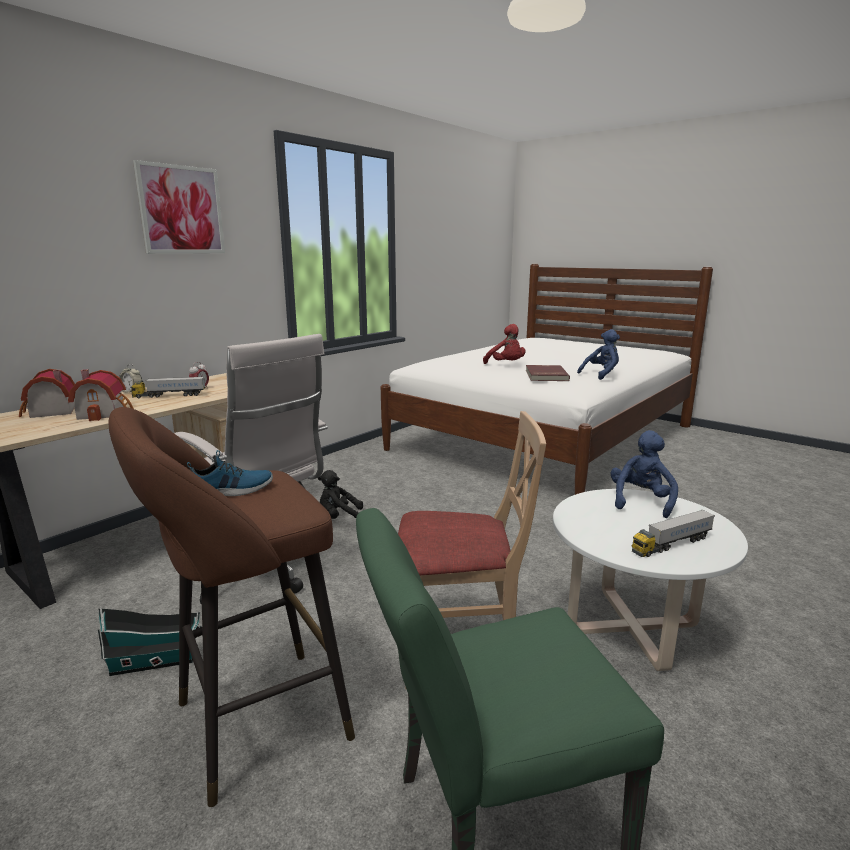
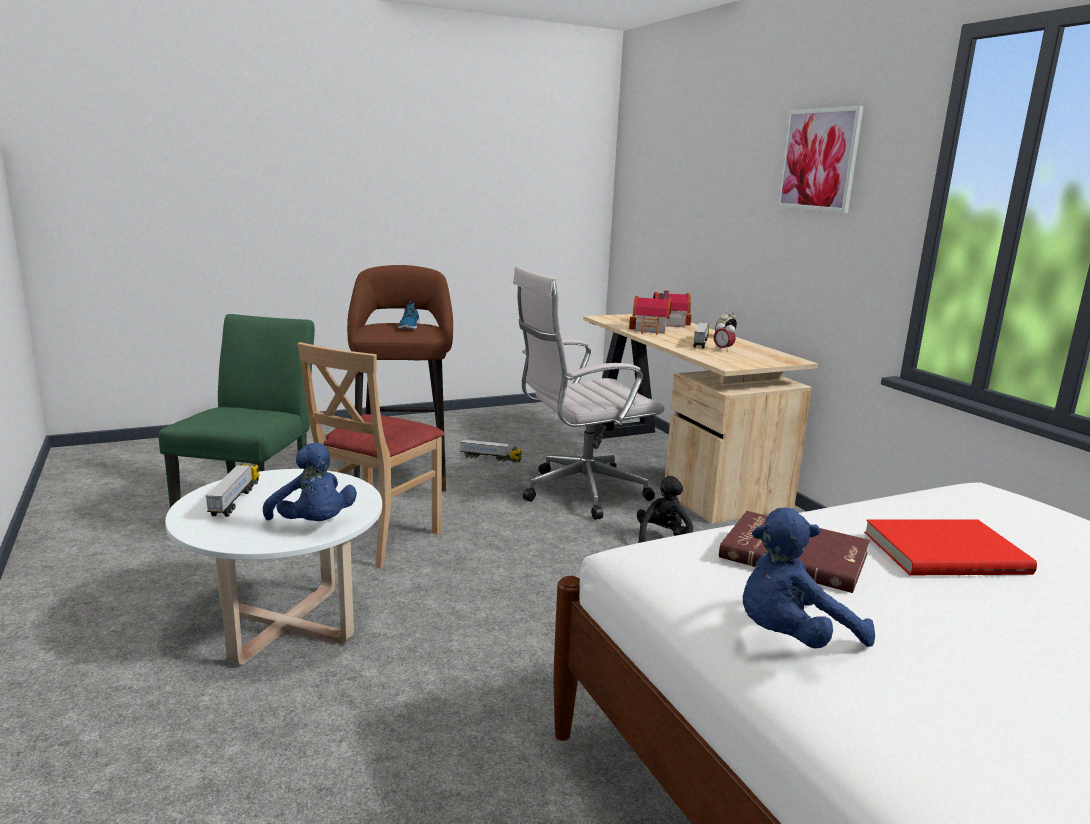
camera: 115 degrees right, 0 degrees up
toy house [98,607,202,676] -> toy truck [460,439,522,463]
red plush toy [483,324,525,364] -> red book [864,520,1037,575]
blue plush toy [577,329,620,380] -> blue plush toy turned 75 degrees clockwise [743,507,875,648]

